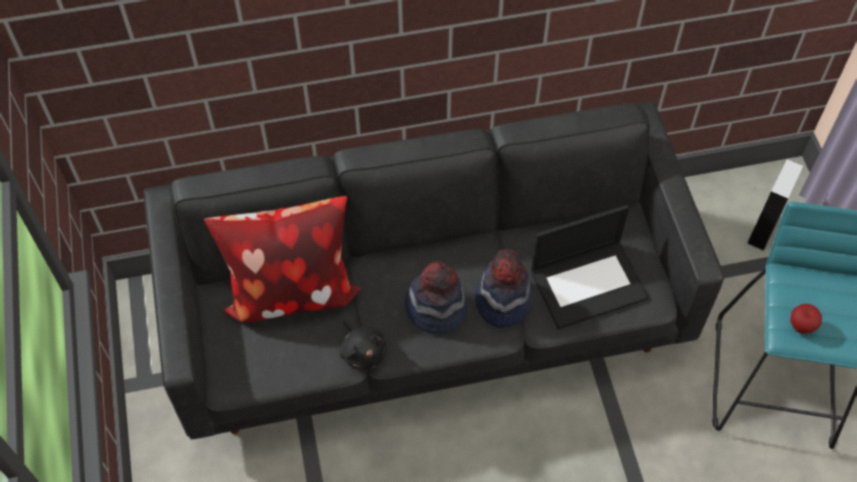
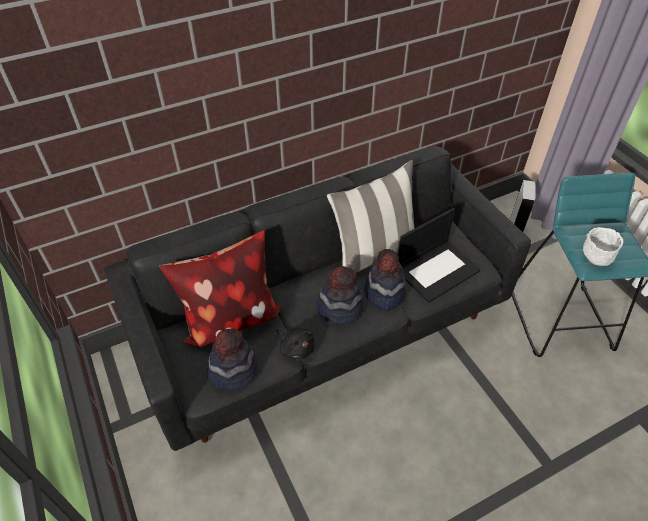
camera: 15 degrees left, 10 degrees down
apple [790,304,822,334] -> white bowl [583,227,623,266]
none -> hat [207,328,258,391]
none -> pillow [327,160,415,273]

